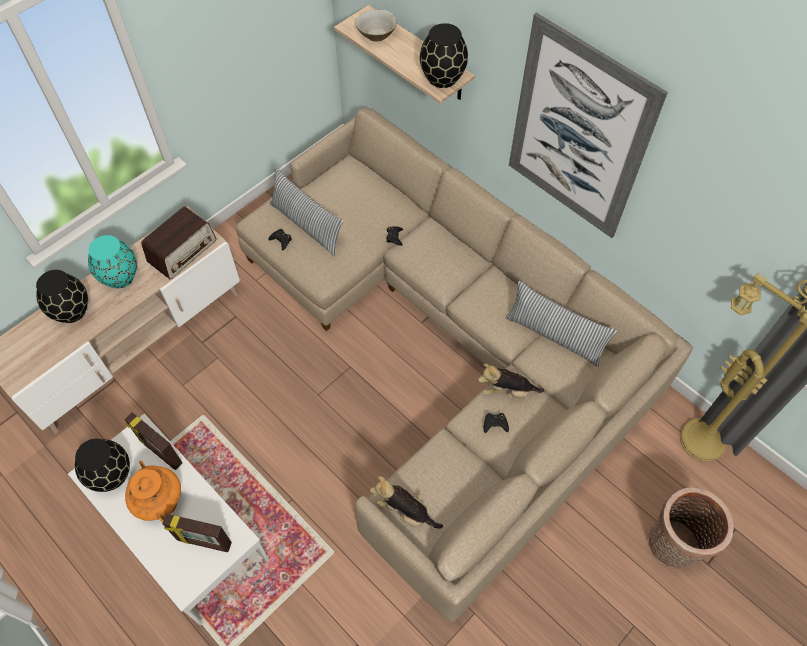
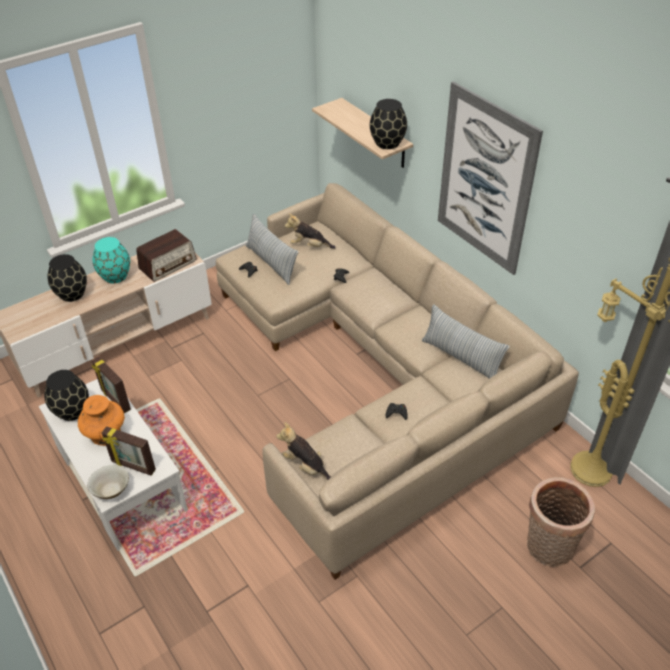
camera: 10 degrees right, 15 degrees down
beige bowl [356,9,397,42] -> beige bowl moved to [87,465,129,499]
plush toy [478,364,544,398] -> plush toy moved to [285,213,336,249]

